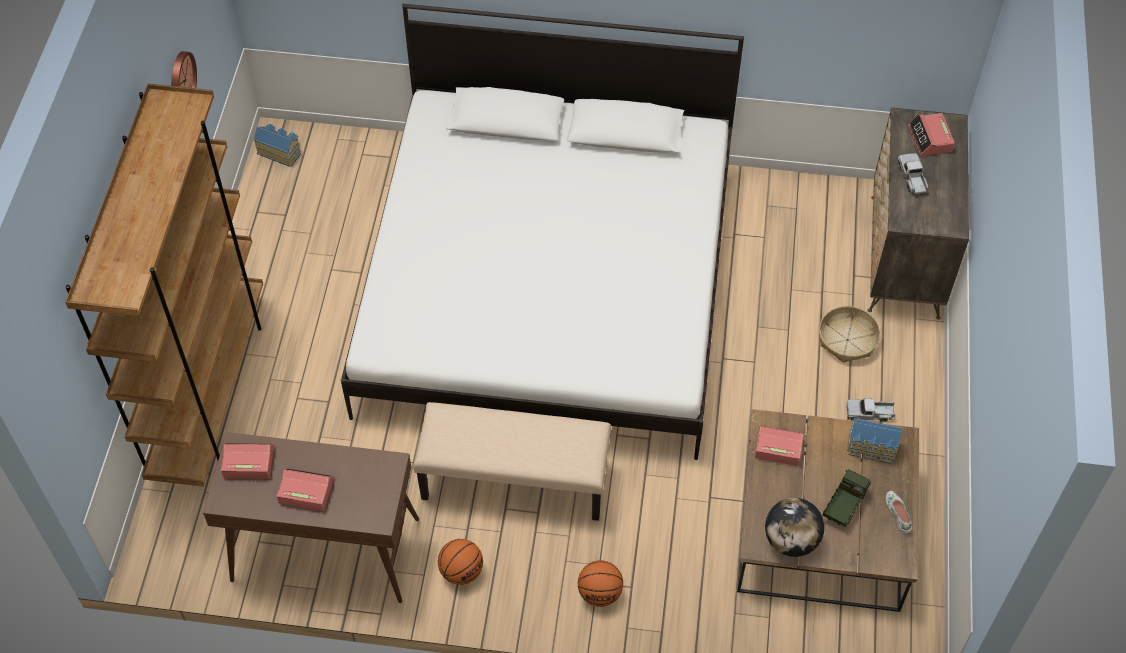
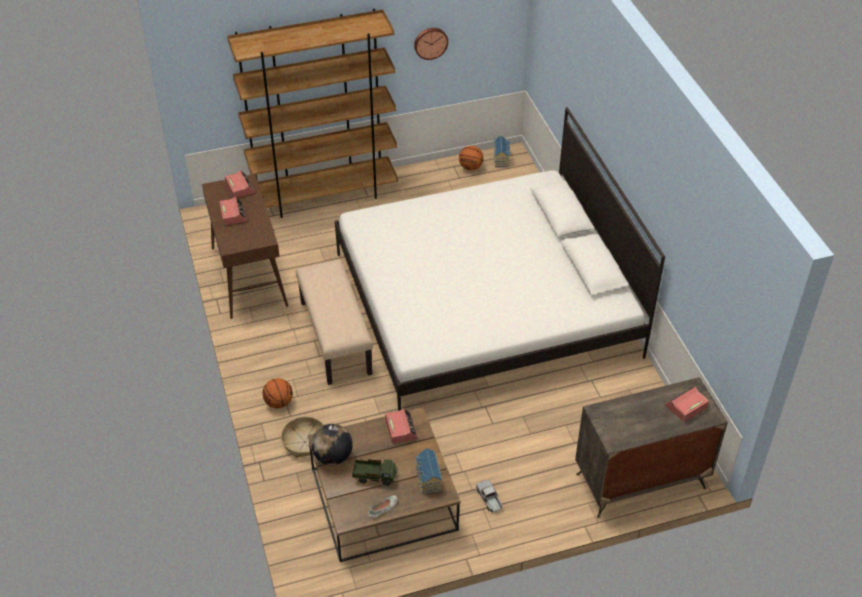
camera: 65 degrees right, 10 degrees down
basketball [438,539,483,585] -> basketball moved to [459,146,483,170]
basket [819,306,881,363] -> basket moved to [281,416,324,458]
toy truck [898,153,928,195] -> none

